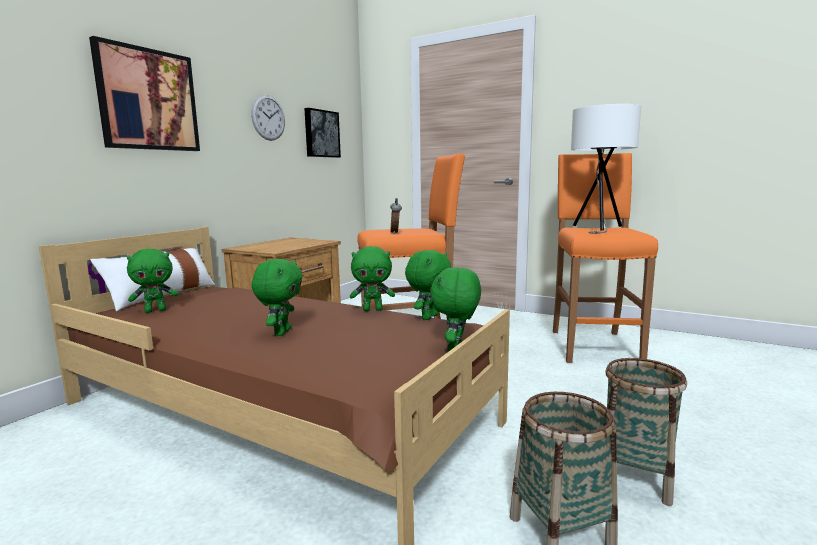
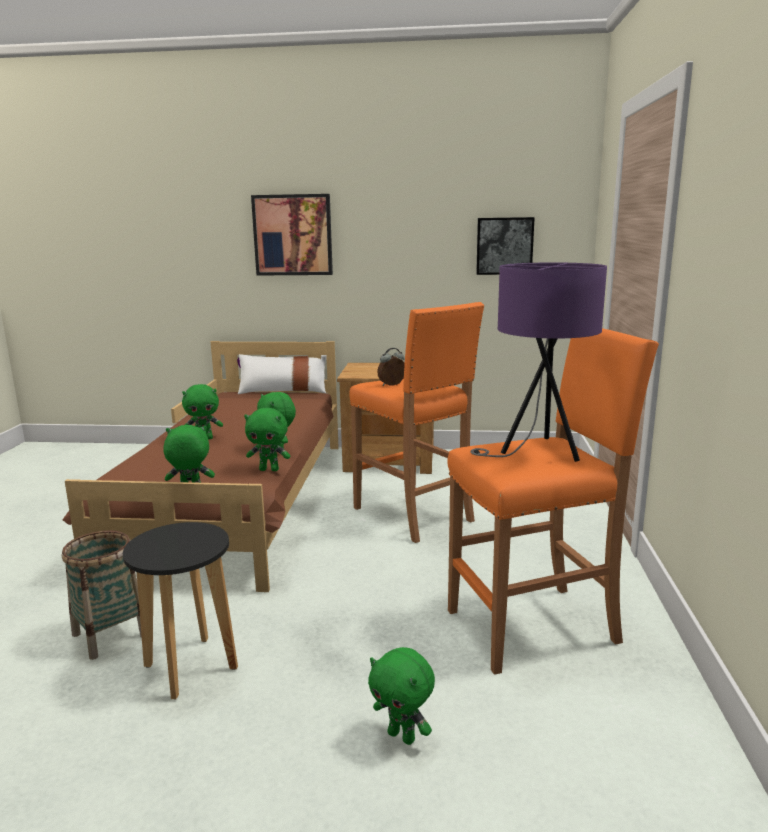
camera: 65 degrees right, 5 degrees up
green plush toy [126,249,178,313] -> green plush toy moved to [368,647,435,745]
wall clock [251,95,285,141] -> none
white table lamp [571,104,641,234] -> purple table lamp [470,262,607,462]
basket [606,358,687,506] -> black stool [123,522,238,699]

